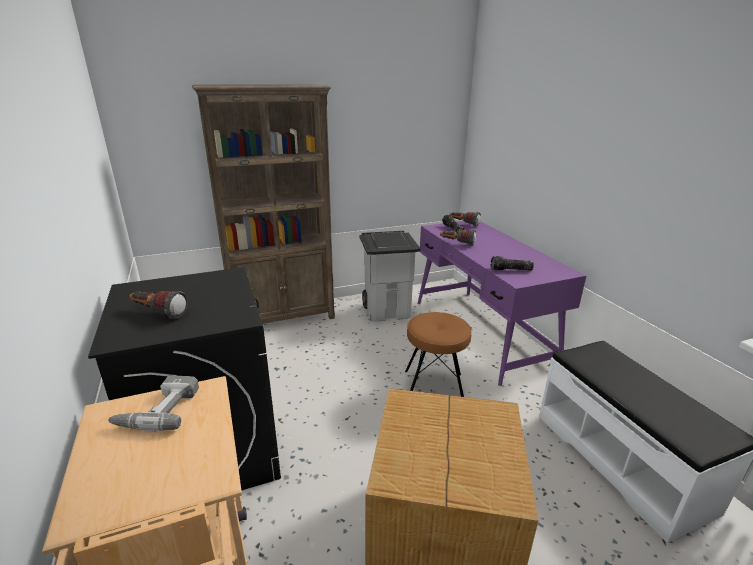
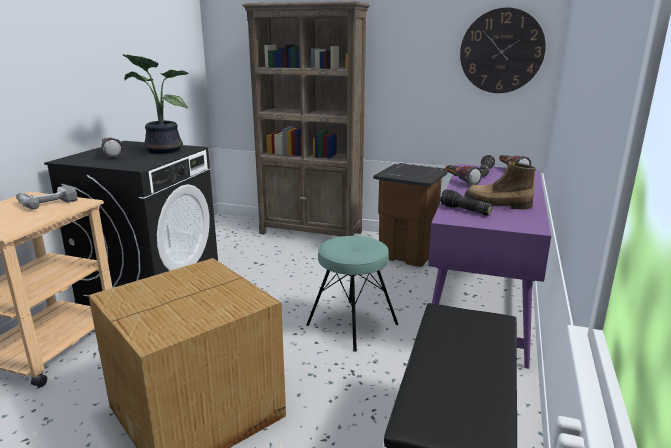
camera: 40 degrees right, 5 degrees down
grey trash can [360,231,421,322] -> brown trash can [373,163,448,267]
brown stool [405,312,471,397] -> turquoise stool [306,236,398,352]
none -> potted plant [123,54,189,154]
none -> wall clock [460,7,546,93]
none -> boot [464,161,536,209]

